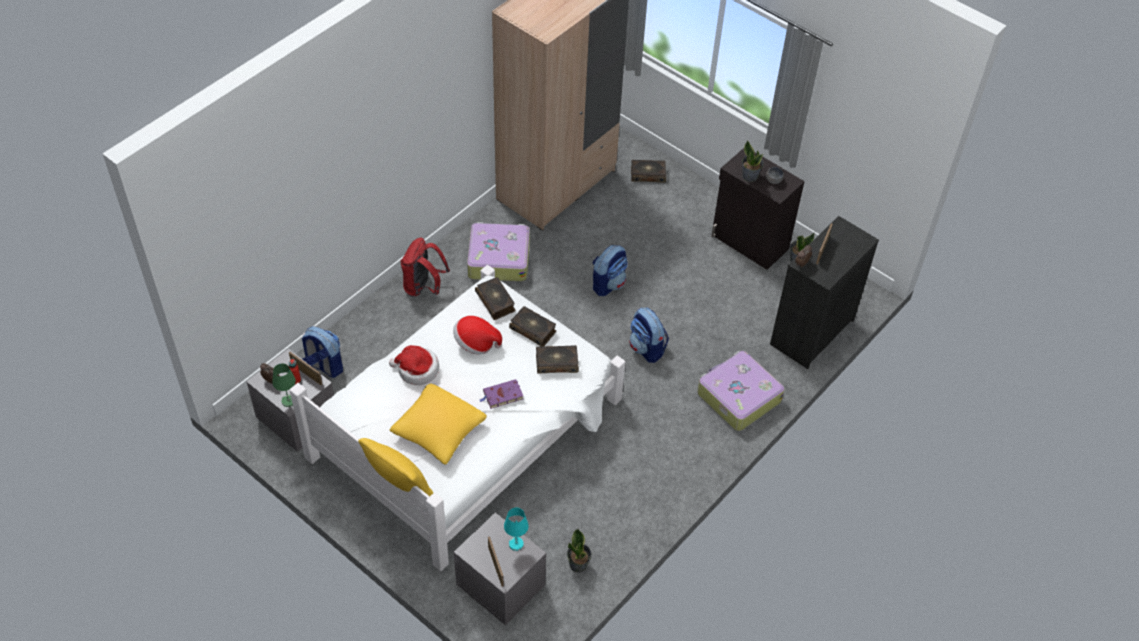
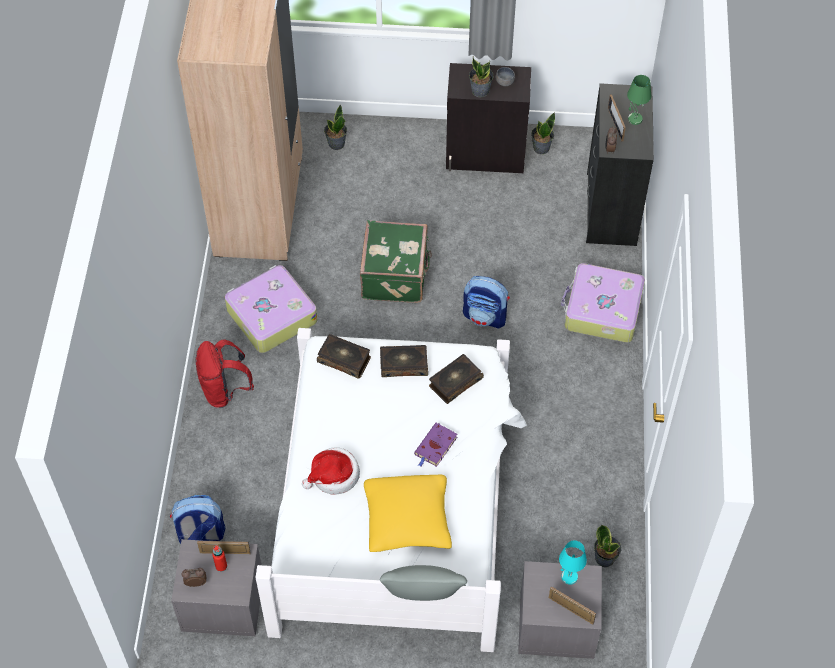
camera: 35 degrees left, 5 degrees up
green table lamp [272,363,296,407] -> green table lamp moved to [627,75,651,125]
yellow pillow [358,438,433,496] -> grey pillow [380,565,467,601]
hat [453,316,502,355] -> none
backpack [592,245,628,296] -> green suitcase [360,220,432,303]
book [631,160,666,183] -> potted plant [324,104,347,150]

